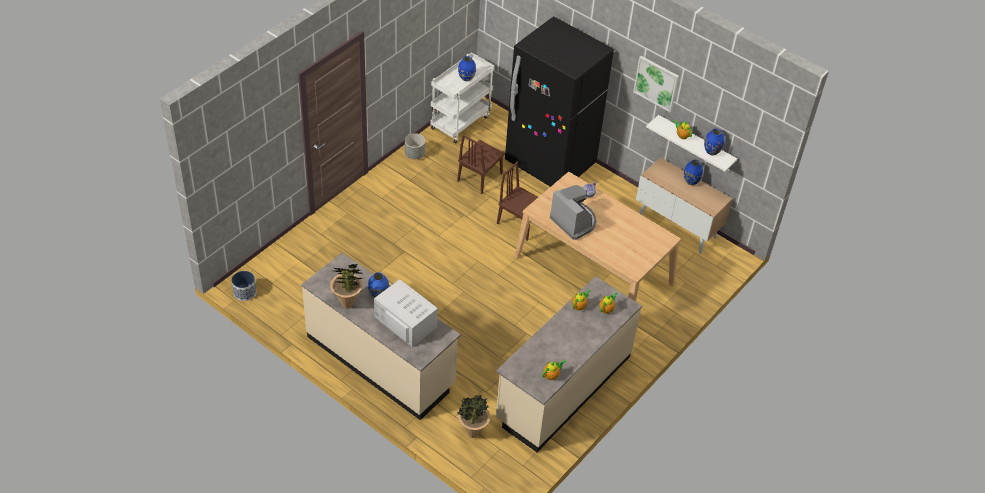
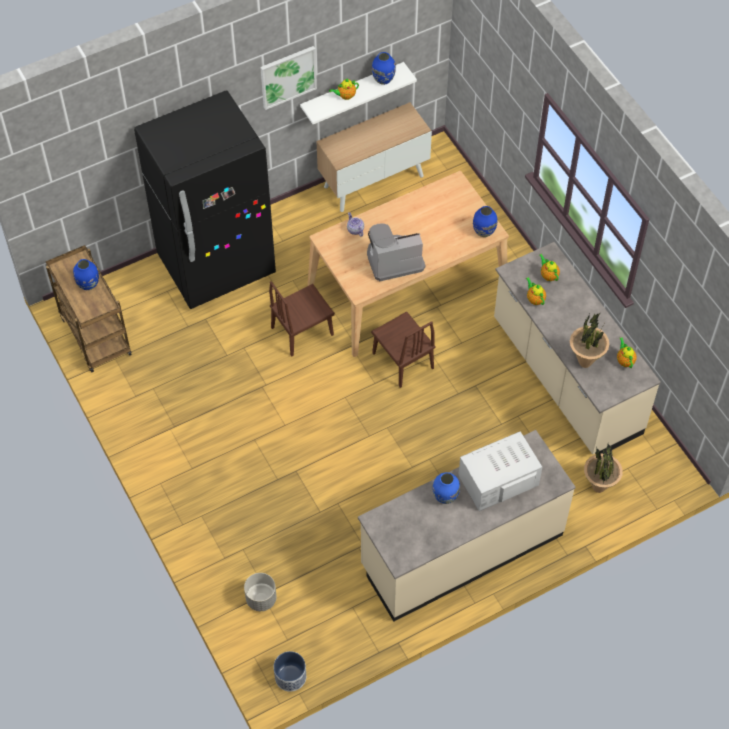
camera: 65 degrees left, 10 degrees up
potted plant [330,264,365,309] -> potted plant moved to [570,313,610,368]
grey planter [405,133,425,159] -> grey planter moved to [244,573,277,611]
white cart [430,52,495,143] -> brown cart [46,245,132,372]
brown chair [457,135,505,194] -> brown chair moved to [371,311,436,388]
blue vase [684,160,703,185] -> blue vase moved to [473,206,497,237]

